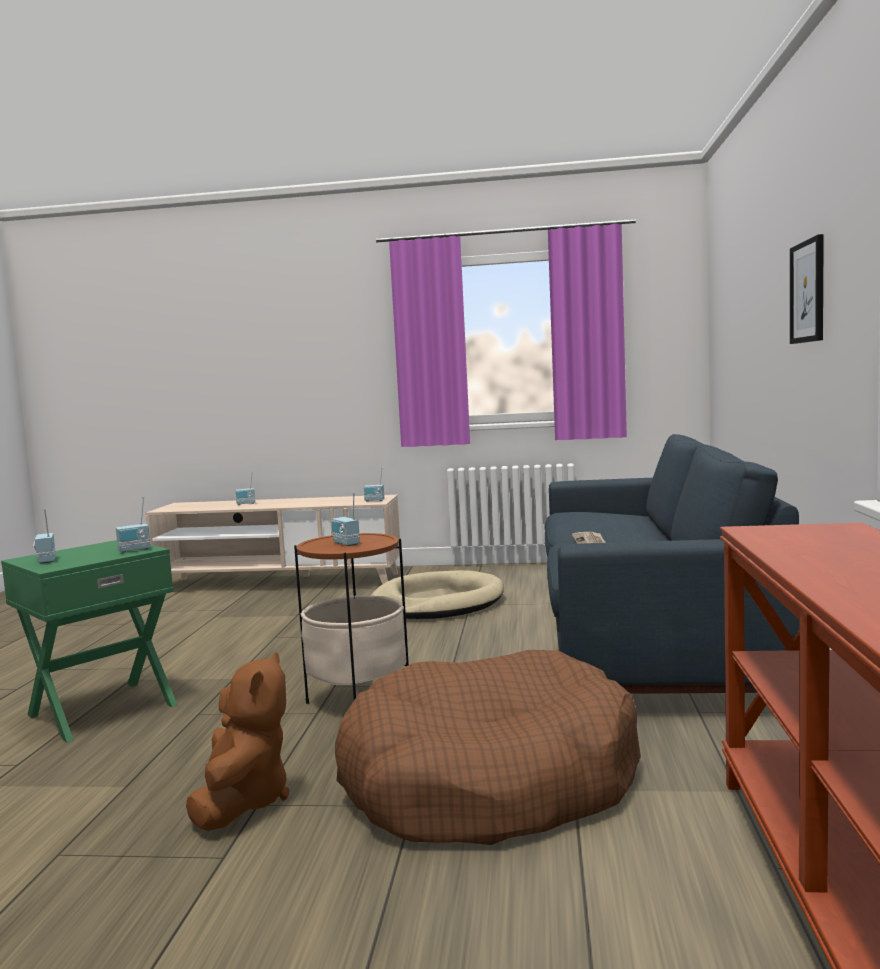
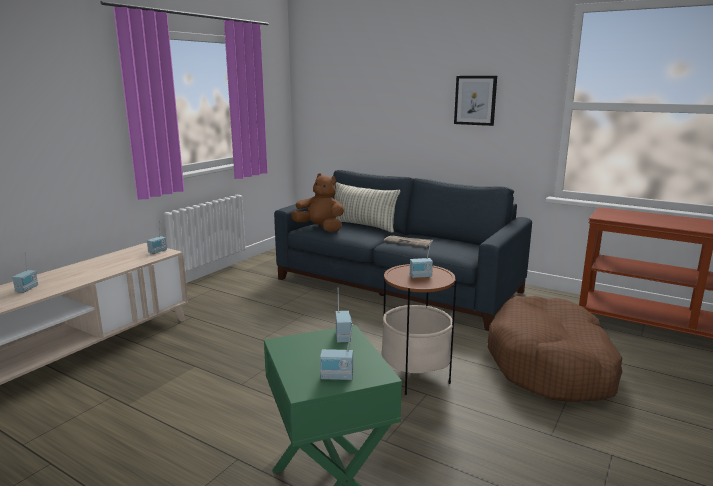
camera: 65 degrees left, 10 degrees up
brown plush toy [186,652,289,831] -> brown plush toy moved to [291,173,344,232]
beige dog bed [372,570,504,619] -> none
none -> pillow [335,182,400,233]

